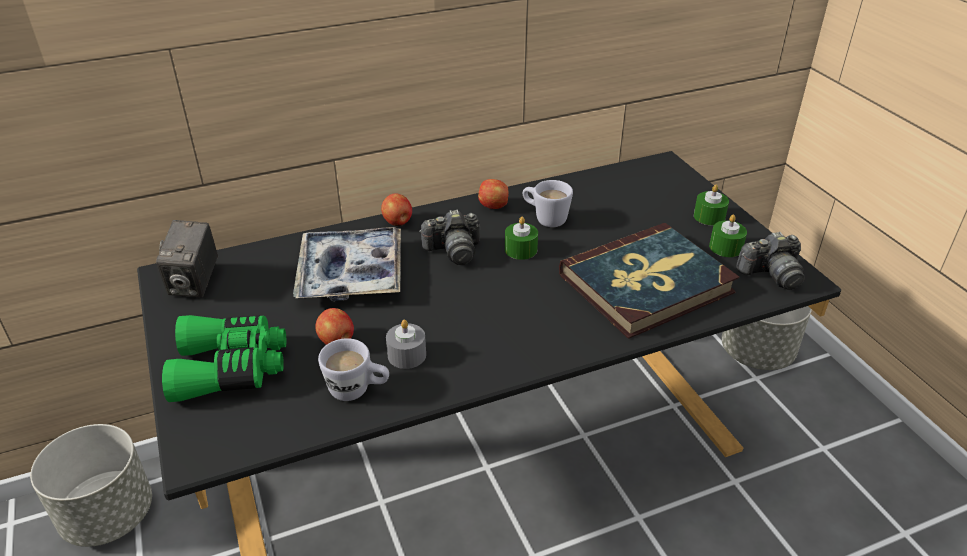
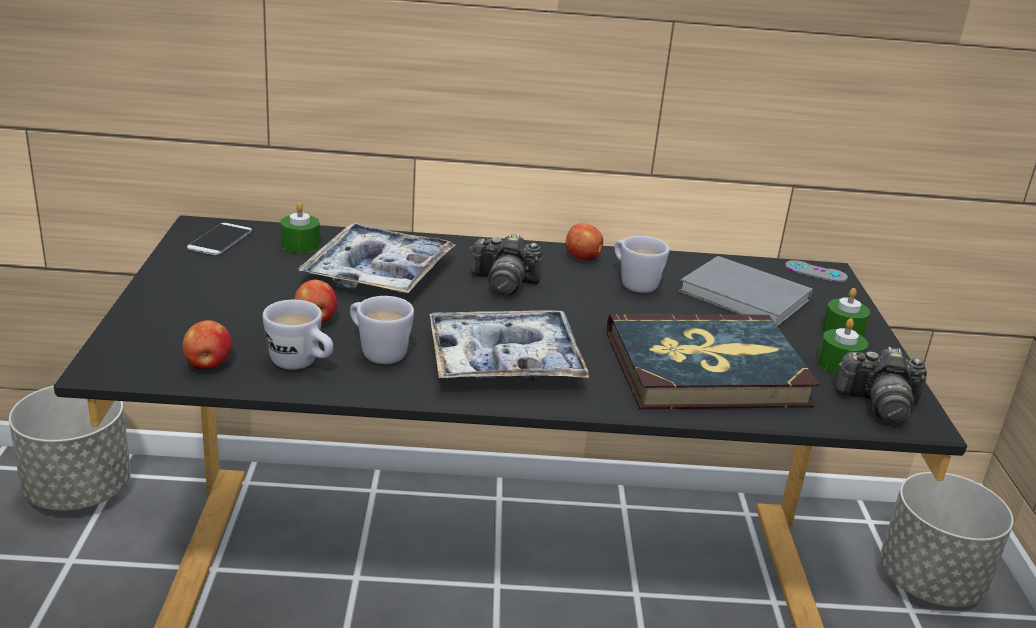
camera: 20 degrees right, 10 degrees down
camera [156,220,218,297] -> phone [187,223,252,255]
green binoculars [162,315,286,402] -> none
apple [381,193,412,226] -> apple moved to [182,320,232,370]
grey candle [386,320,426,369] -> white mug [350,296,414,364]
green candle [505,217,538,260] -> green candle moved to [280,202,320,253]
none -> tray [430,310,589,381]
none -> grey book [679,256,813,327]
none -> grey game controller [785,260,848,282]

